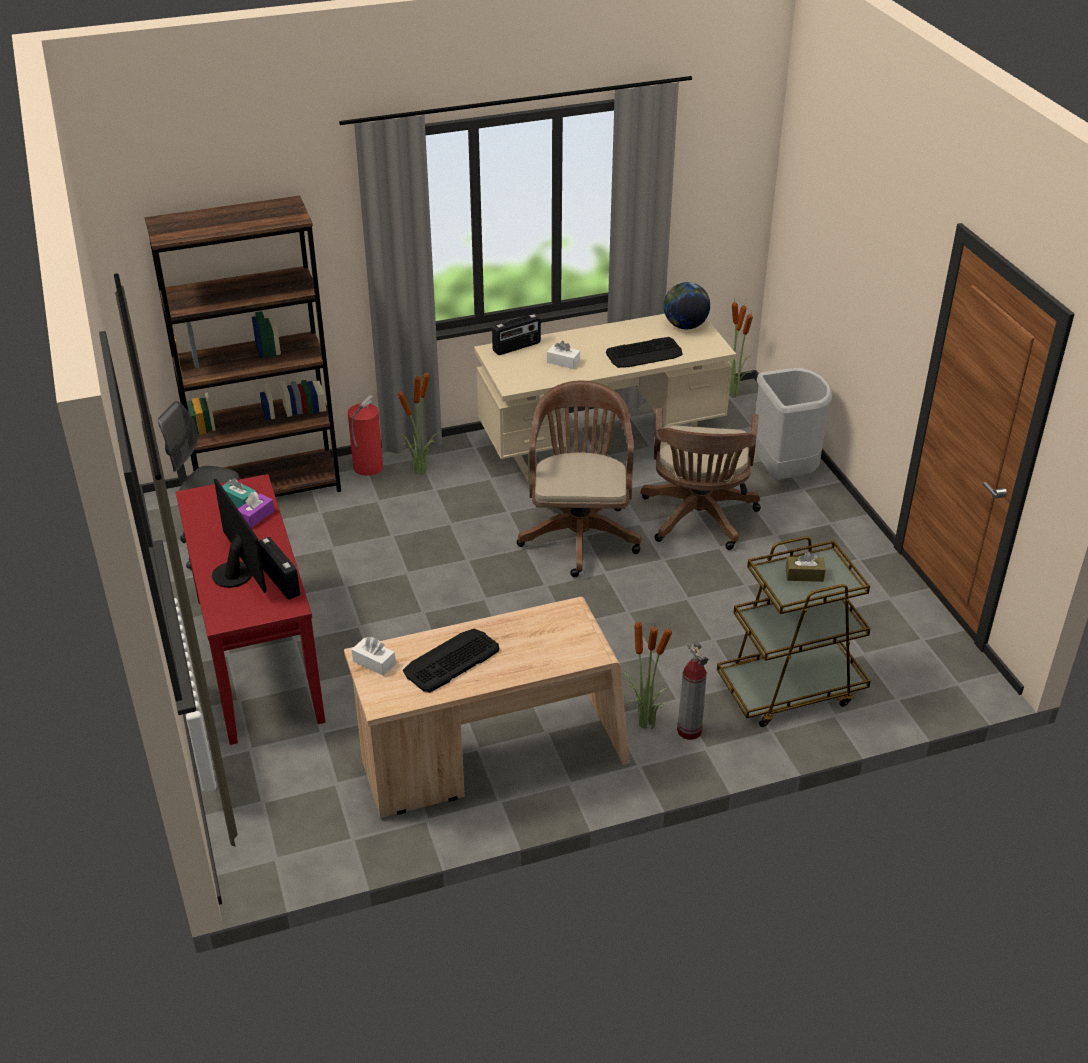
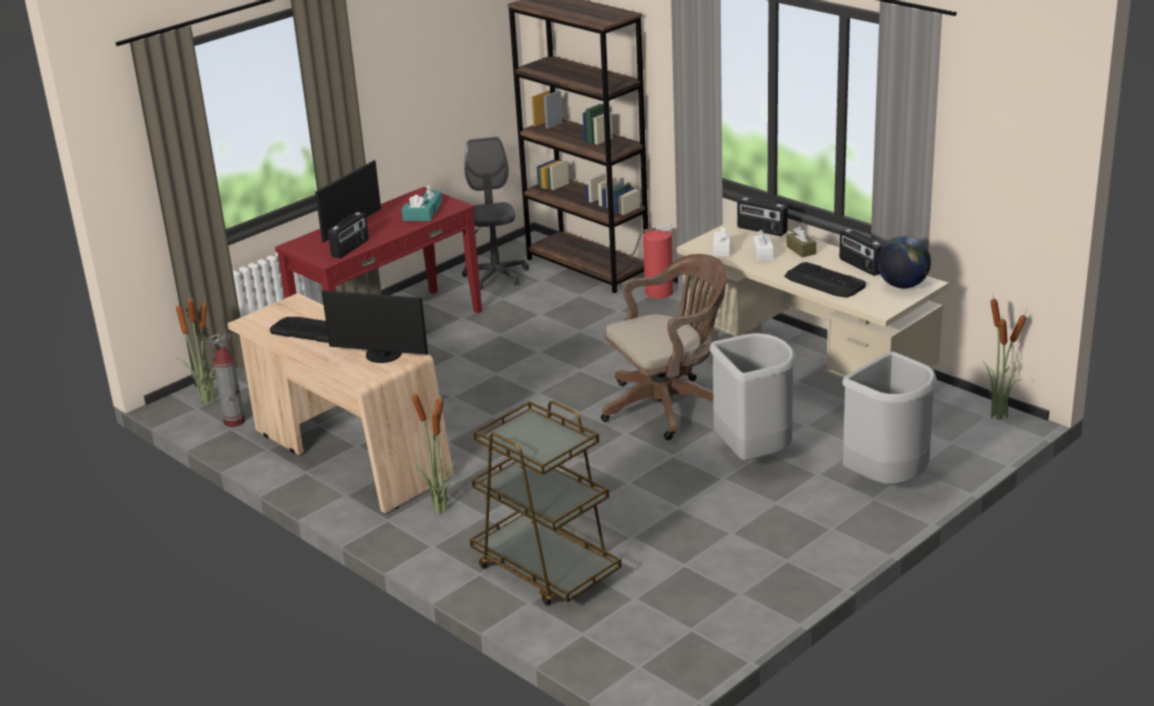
camera: 65 degrees right, 10 degrees down
purple tissue box [238,492,275,528] -> turquoise tissue box [402,195,434,221]
white tissue box [352,637,396,676] -> white tissue box moved to [713,226,730,257]
potted plant [398,369,439,475] -> potted plant moved to [176,293,216,405]
brown office chair [640,408,761,550] -> grey trash can [710,333,796,461]
fire extinguisher [677,641,708,740] -> fire extinguisher moved to [207,334,245,427]
brown tissue box [785,552,826,582] -> brown tissue box moved to [786,226,816,258]
none -> monitor [322,290,428,363]
none -> radio [839,228,884,276]

